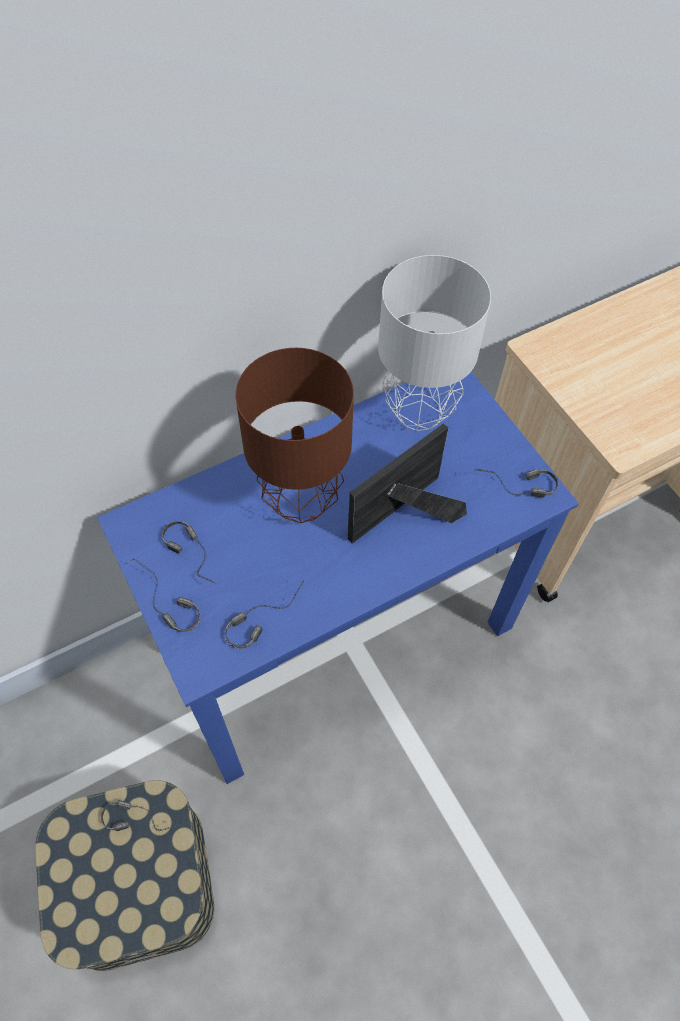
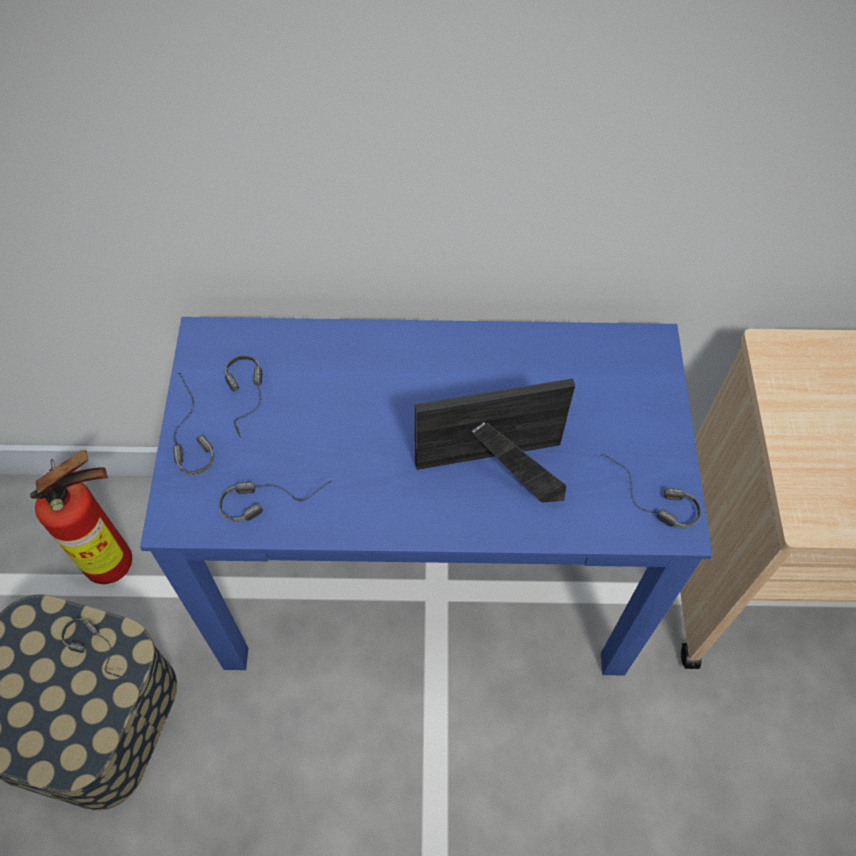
camera: 30 degrees right, 0 degrees up
brown table lamp [236,348,354,523] -> none
grey table lamp [378,255,491,431] -> none
none -> fire extinguisher [30,450,132,584]

